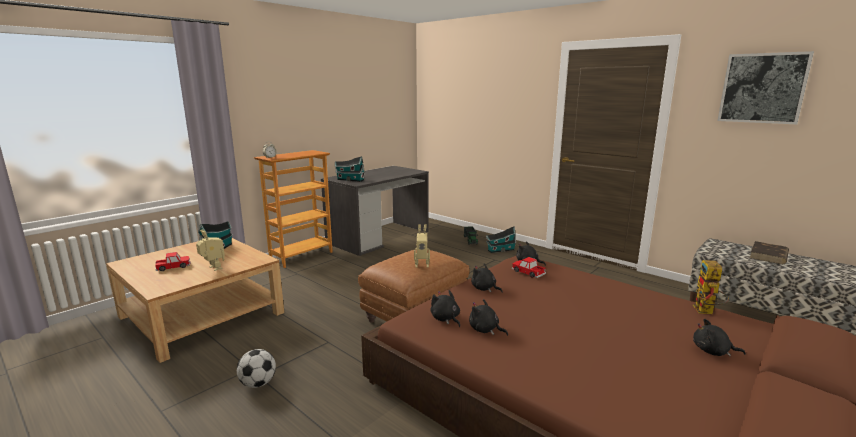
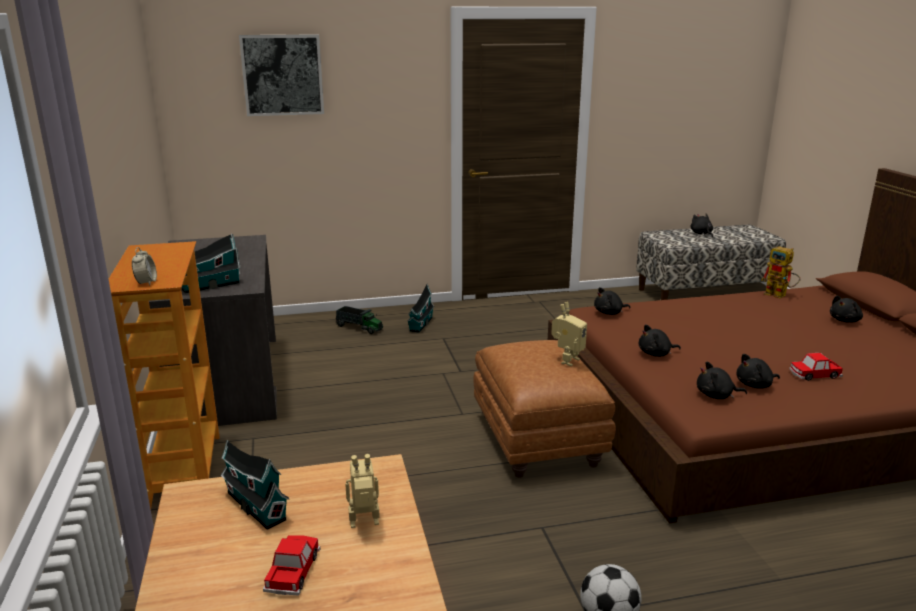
camera: 55 degrees left, 5 degrees up
toy car [512,257,546,278] -> toy car moved to [789,353,843,381]
picture [718,51,814,124] -> picture moved to [239,34,324,116]
brown book [750,241,789,264] -> black plush toy [691,213,713,237]

